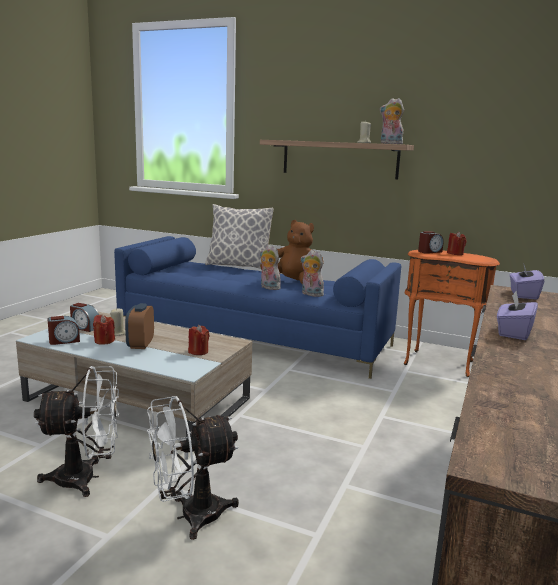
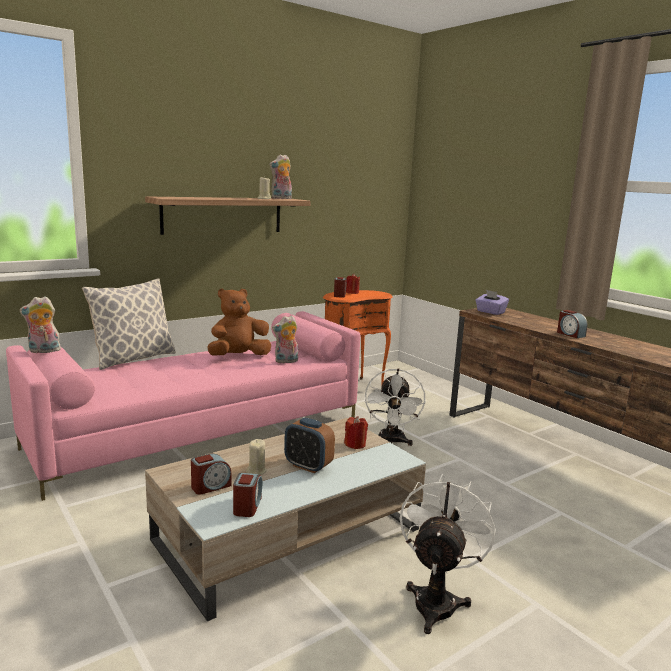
camera: 60 degrees left, 0 degrees up
red candle [93,315,115,345] -> none
blue sofa [114,236,401,379] -> pink sofa [6,311,360,501]
white fan [147,396,239,540] -> white fan moved to [364,368,426,446]
plush toy [260,245,281,290] -> plush toy moved to [19,296,61,353]
purple tissue box [497,291,538,340] -> alarm clock [557,310,588,338]

